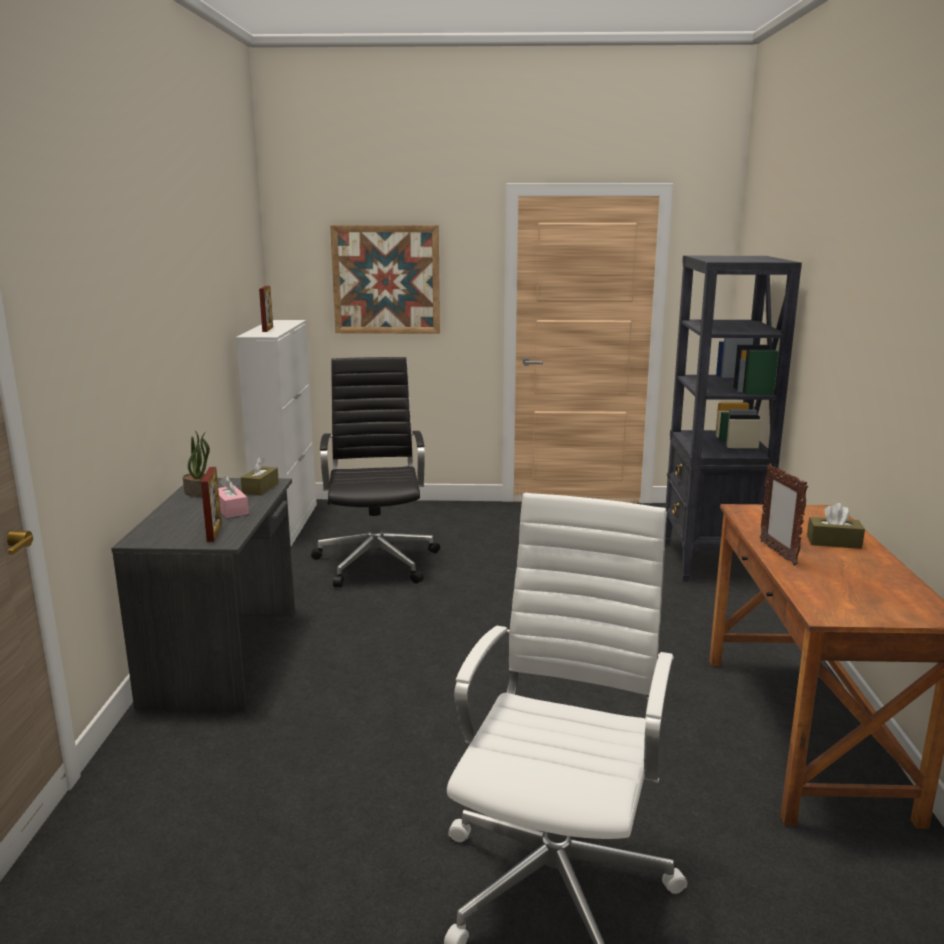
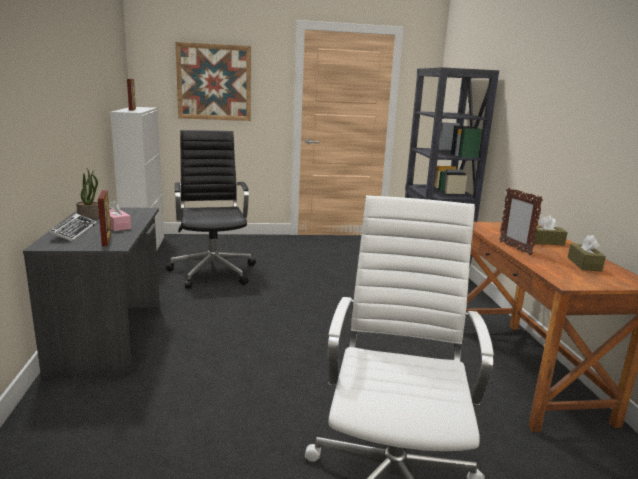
camera: 10 degrees left, 0 degrees up
brown tissue box [241,456,279,495] -> brown tissue box moved to [568,235,606,272]
none -> keyboard [48,214,97,242]

